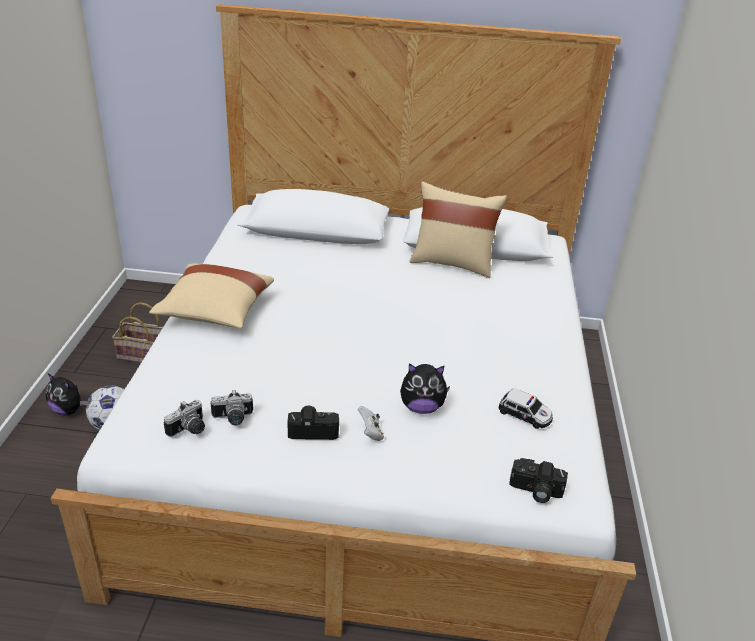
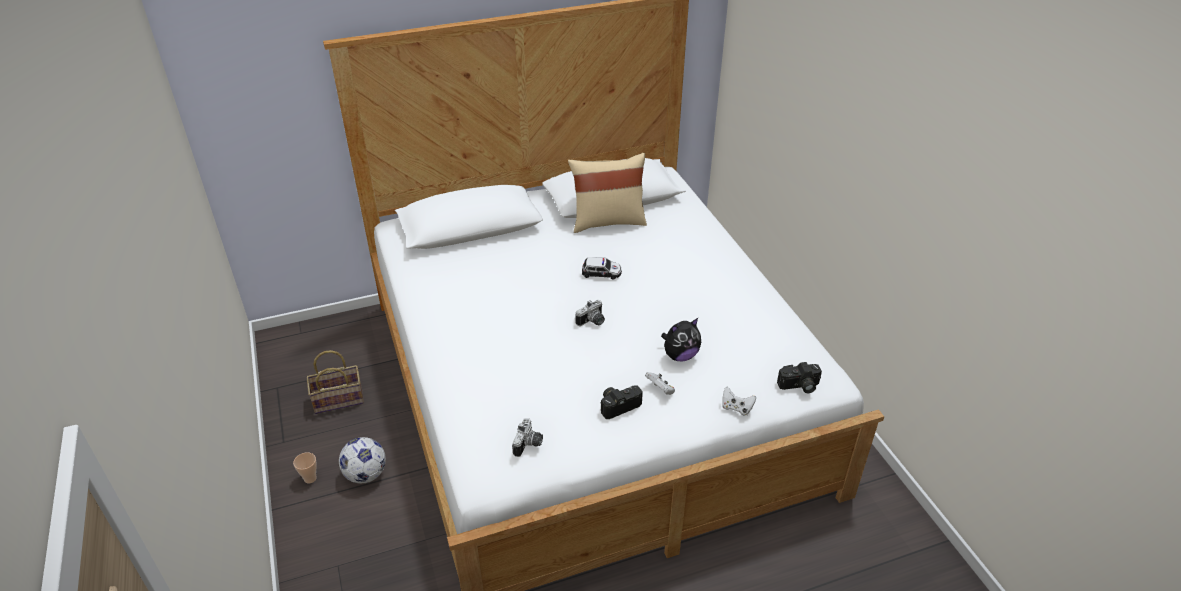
camera: 25 degrees left, 5 degrees up
plush toy [46,373,87,415] -> cup [293,452,317,483]
beige pillow [149,263,274,329] -> none
camera [211,390,253,426] -> camera moved to [575,300,605,326]
toy car [499,388,553,429] -> toy car moved to [582,257,622,280]
none -> white game controller [722,387,756,416]

